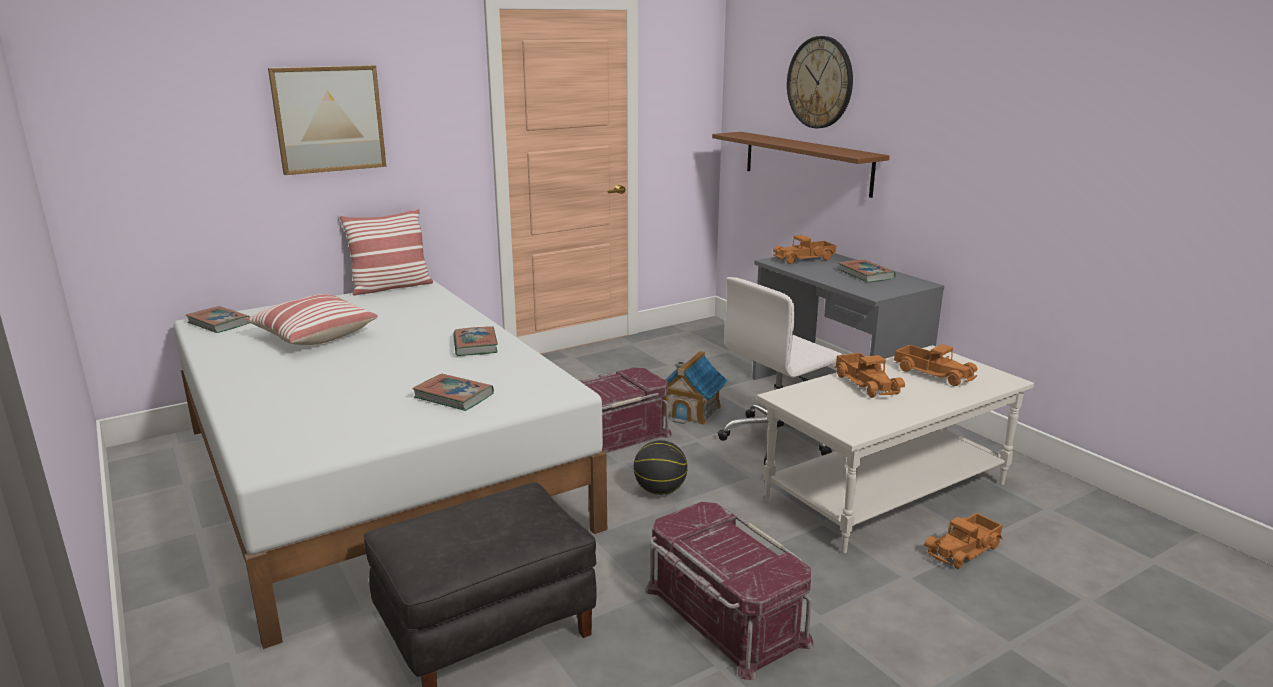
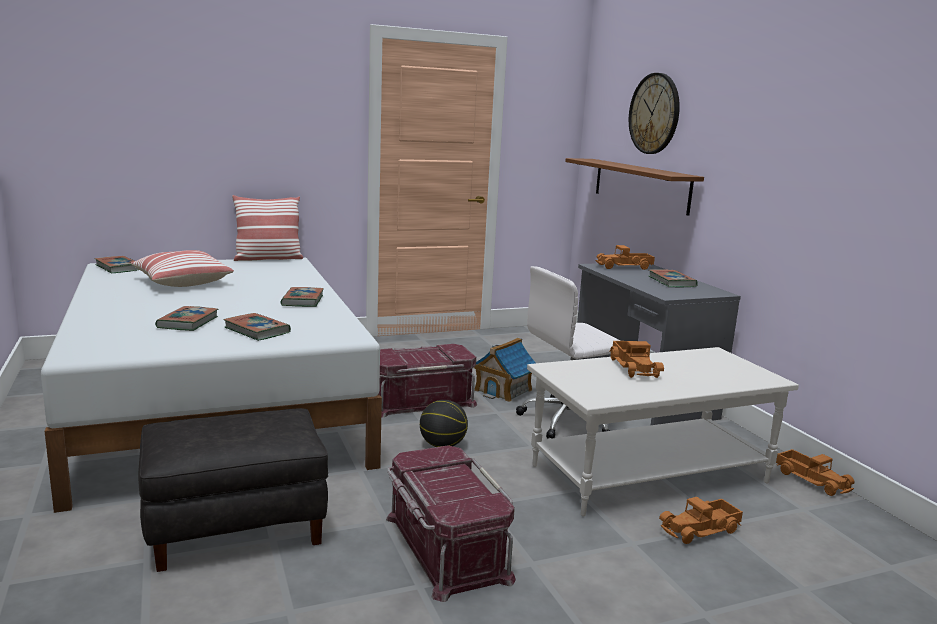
camera: 10 degrees right, 5 degrees down
picture [268,65,386,175] -> none
toy truck [894,344,978,386] -> toy truck moved to [776,449,854,496]
none -> book [155,306,218,331]

